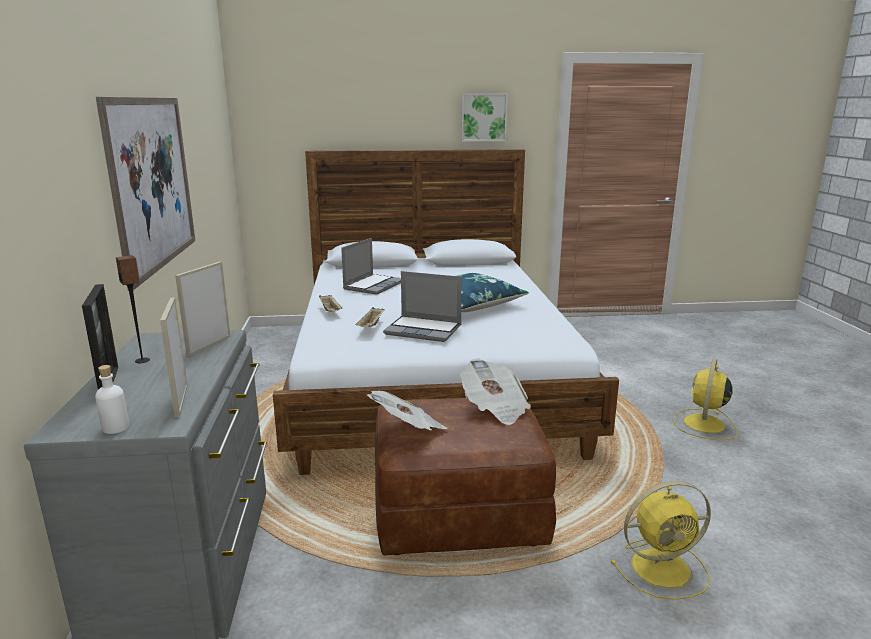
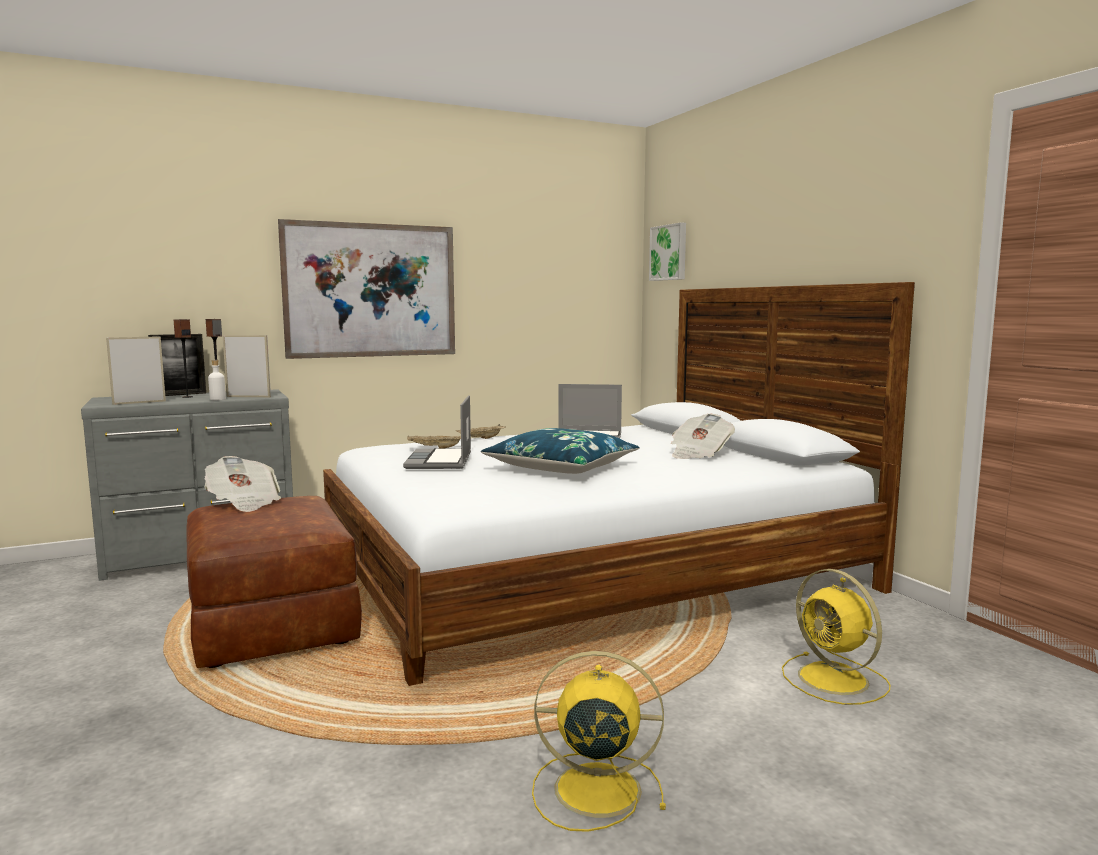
camera: 70 degrees right, 10 degrees down
white bottle [95,365,129,434] -> white bottle moved to [208,360,226,400]
newspaper [460,359,531,425] -> newspaper moved to [671,414,735,459]
picture [461,94,508,142] -> picture moved to [649,222,686,281]
yellow fan [611,481,711,600] -> yellow fan moved to [782,569,891,705]
none -> speaker [174,319,193,398]

